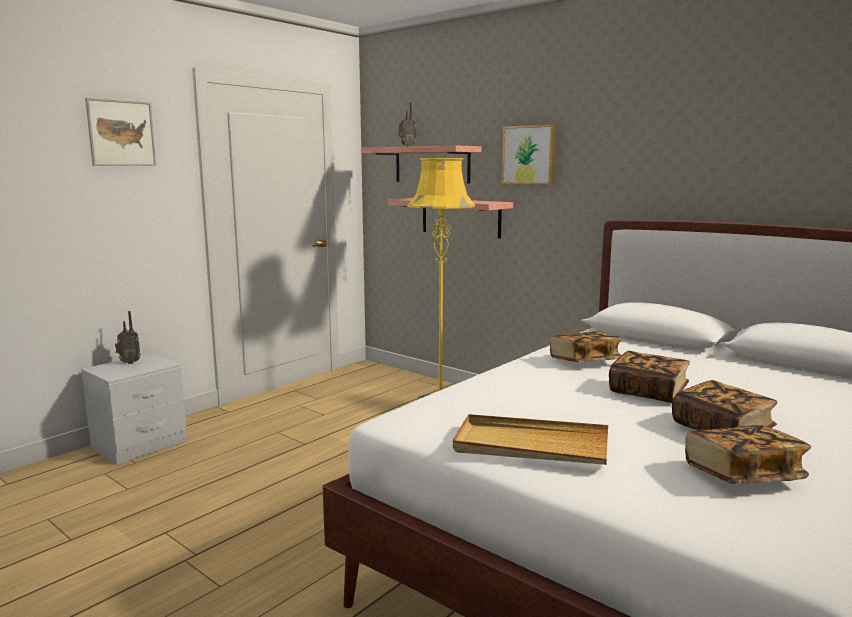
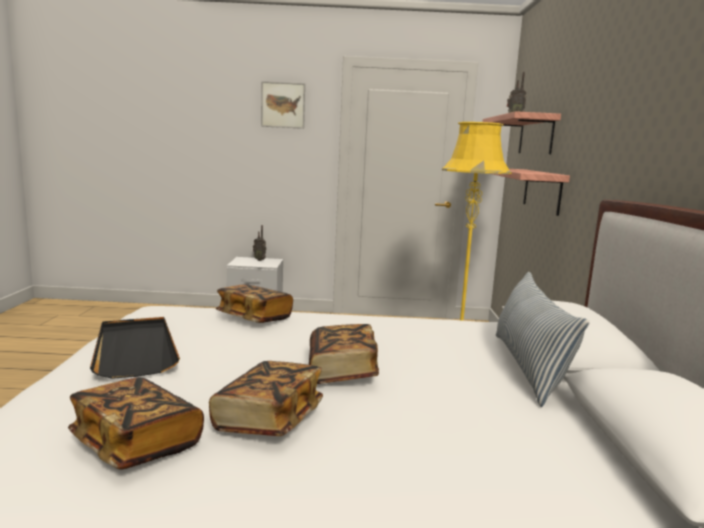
camera: 50 degrees right, 0 degrees up
beige tray [453,414,608,465] -> black tray [90,317,180,379]
picture [502,125,556,185] -> none
book [550,332,622,362] -> book moved to [216,284,293,323]
none -> pillow [496,272,590,407]

